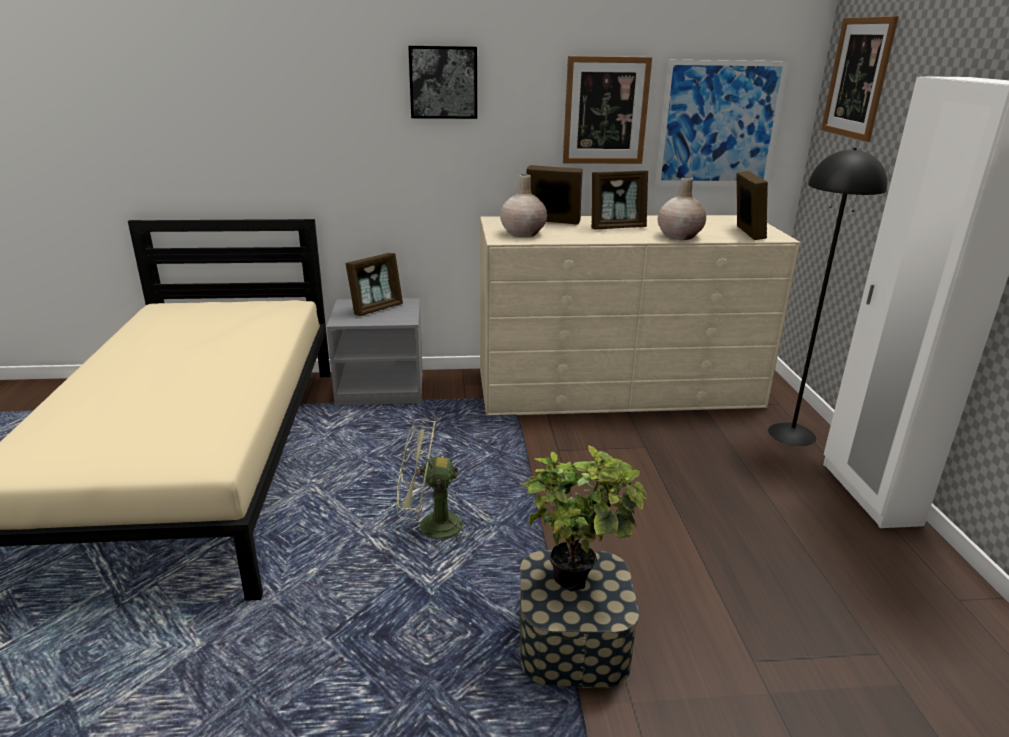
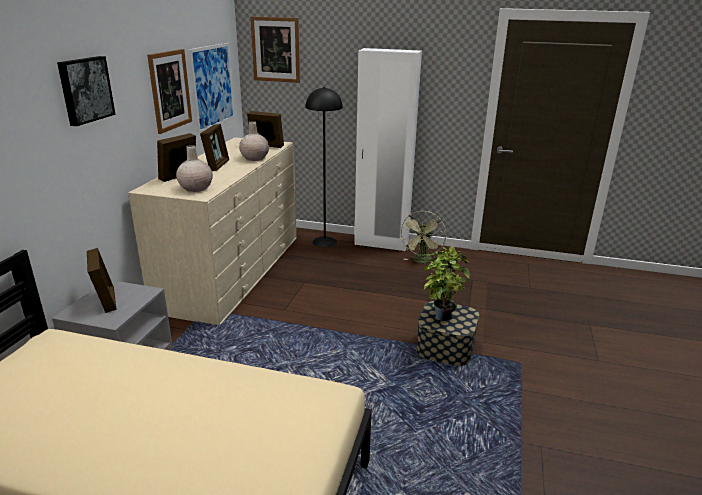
camera: 70 degrees left, 0 degrees up
green fan [397,419,469,550] -> green fan moved to [401,211,446,264]

